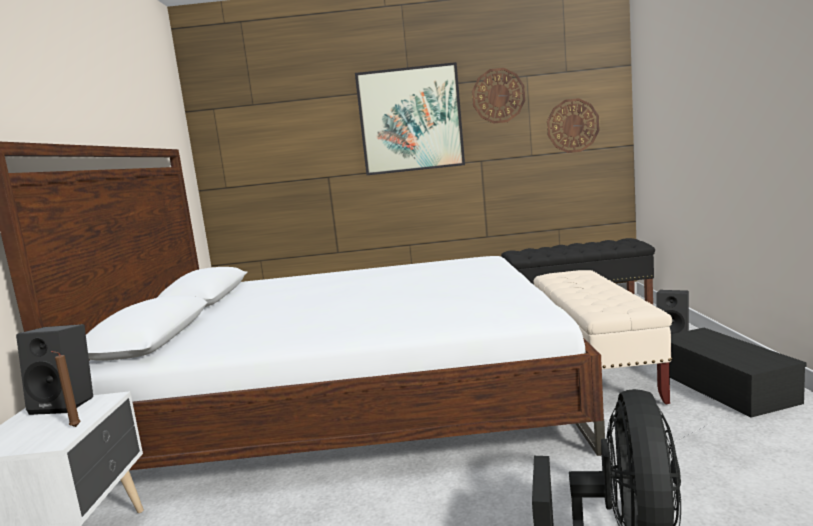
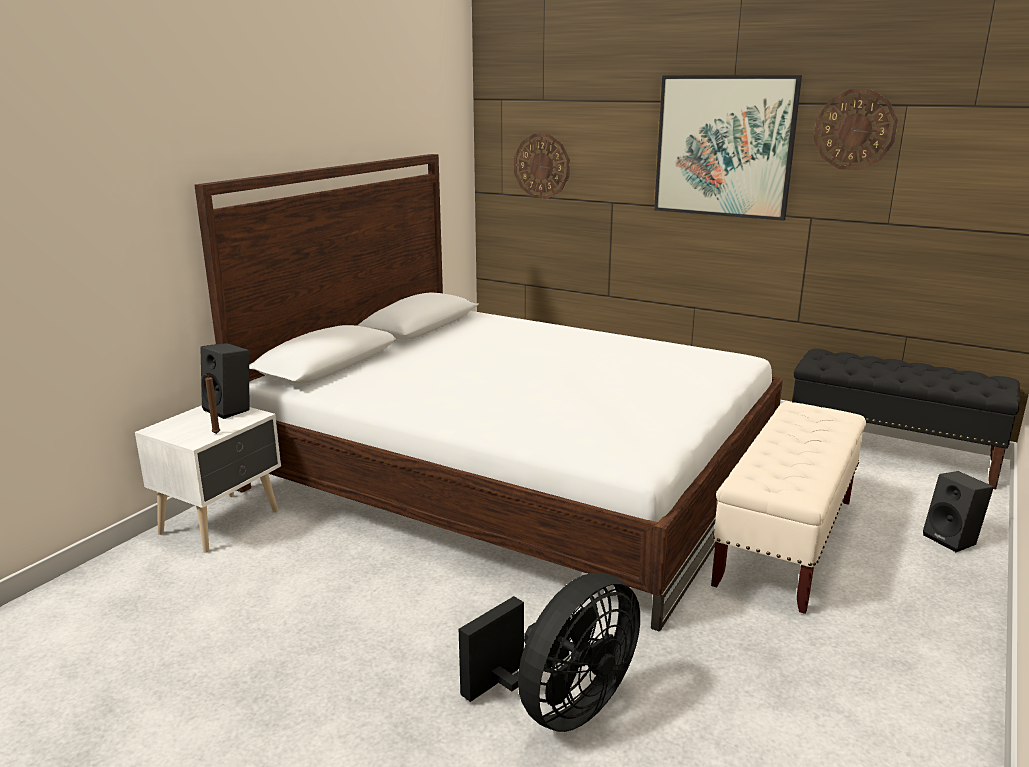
camera: 30 degrees right, 10 degrees up
wall clock [547,98,600,153] -> wall clock moved to [514,134,570,199]
black storage box [669,328,807,418] -> none

